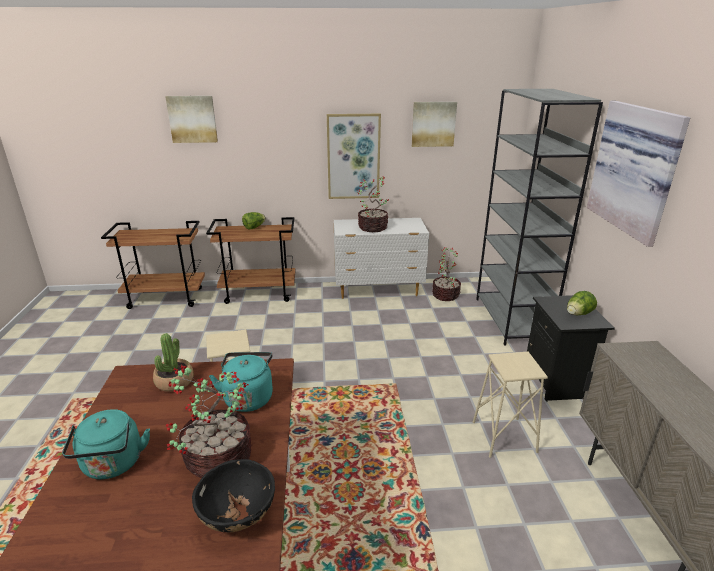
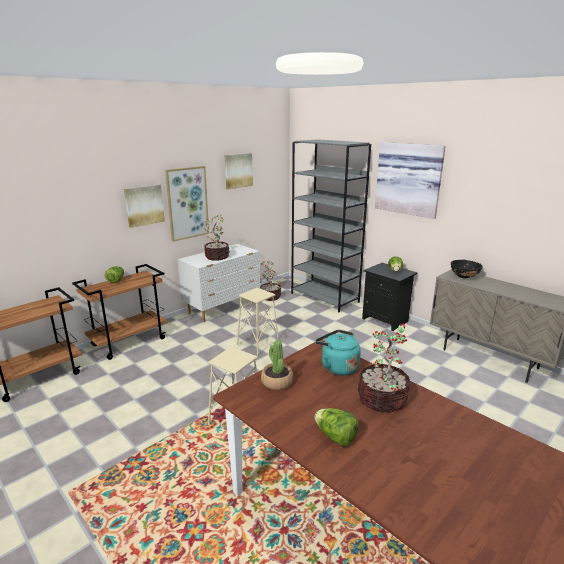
camera: 40 degrees left, 5 degrees down
turquoise kettle [62,409,150,479] -> lettuce [315,408,359,447]
picture [165,96,218,143] -> picture moved to [124,184,165,228]
black bowl [192,459,275,532] -> black bowl moved to [451,260,483,278]
beige stool [473,352,548,458] -> beige stool moved to [237,288,279,356]

